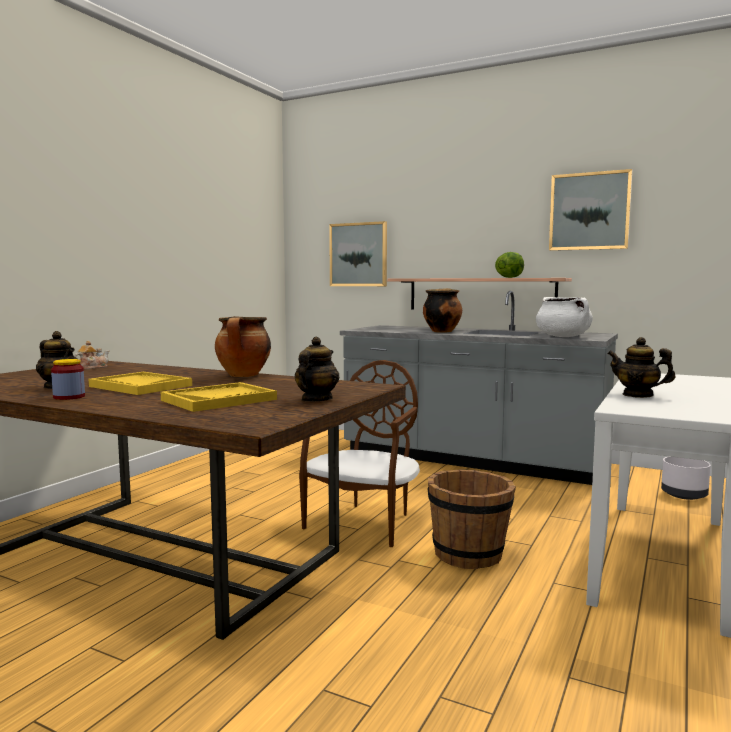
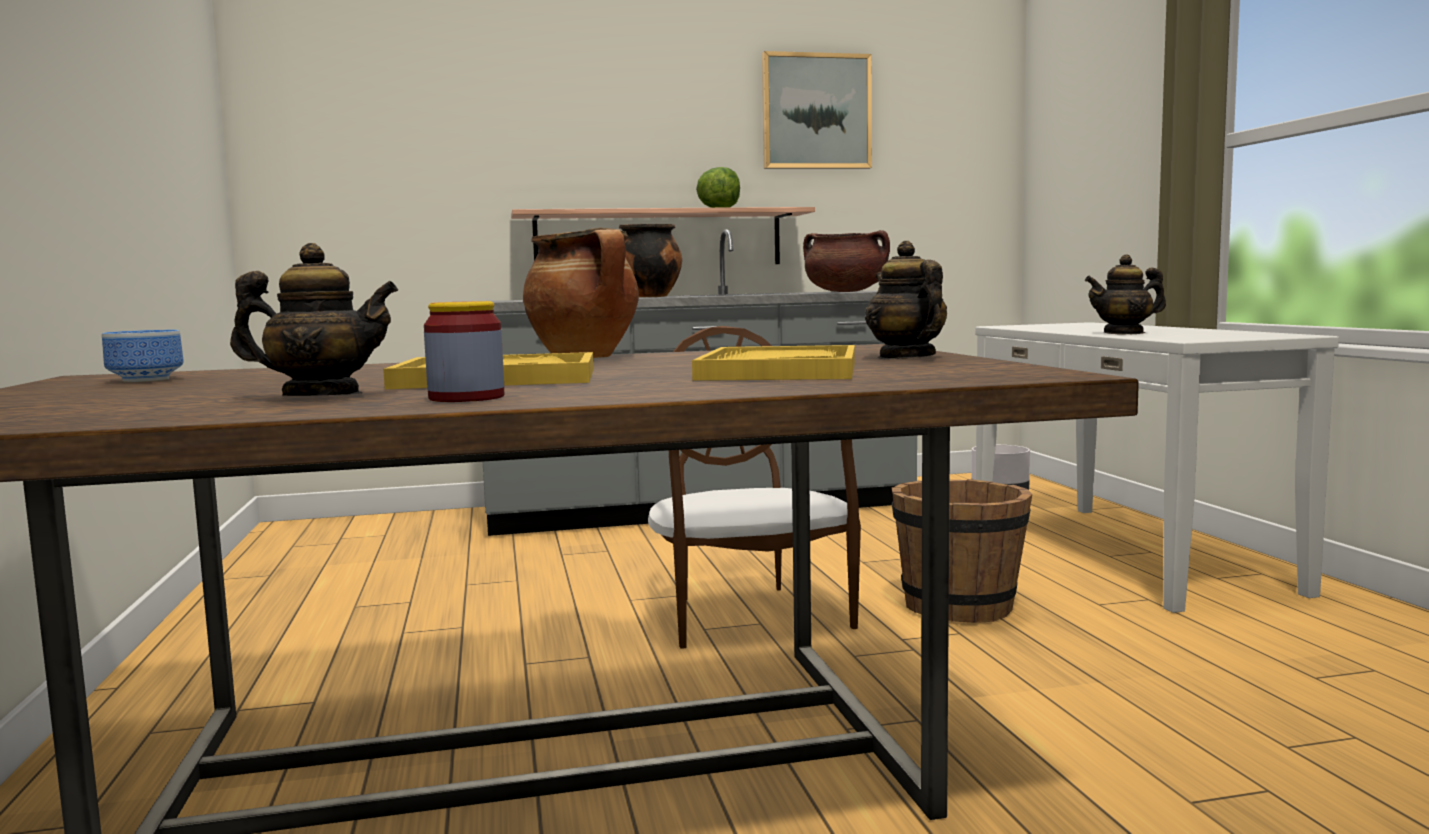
camera: 40 degrees left, 0 degrees up
teapot [74,341,110,369] -> bowl [102,330,183,382]
picture [329,221,387,286] -> none
white cooking pot [536,297,593,337] -> brown cooking pot [803,230,890,292]

